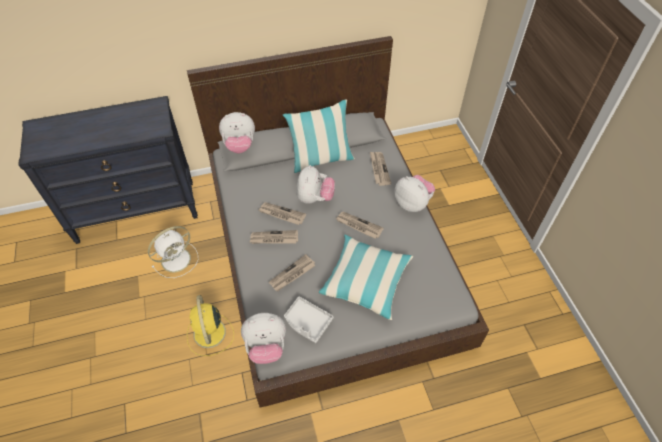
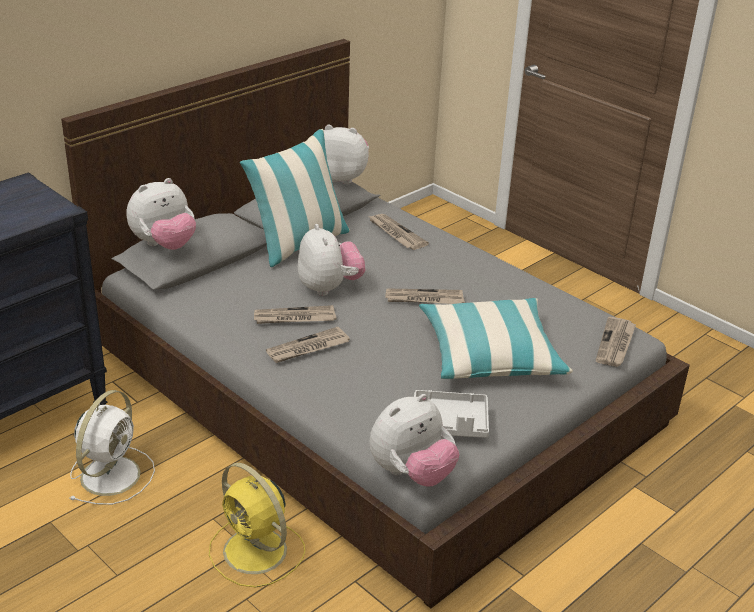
camera: 30 degrees left, 20 degrees down
newspaper [269,254,315,291] -> newspaper moved to [596,317,636,367]
plush toy [394,175,435,212] -> plush toy moved to [324,125,369,184]

